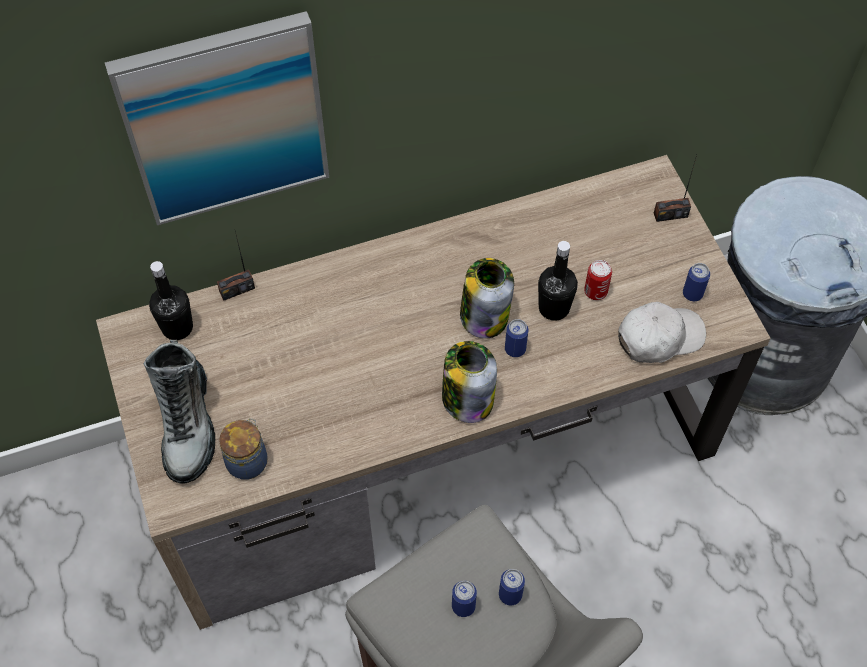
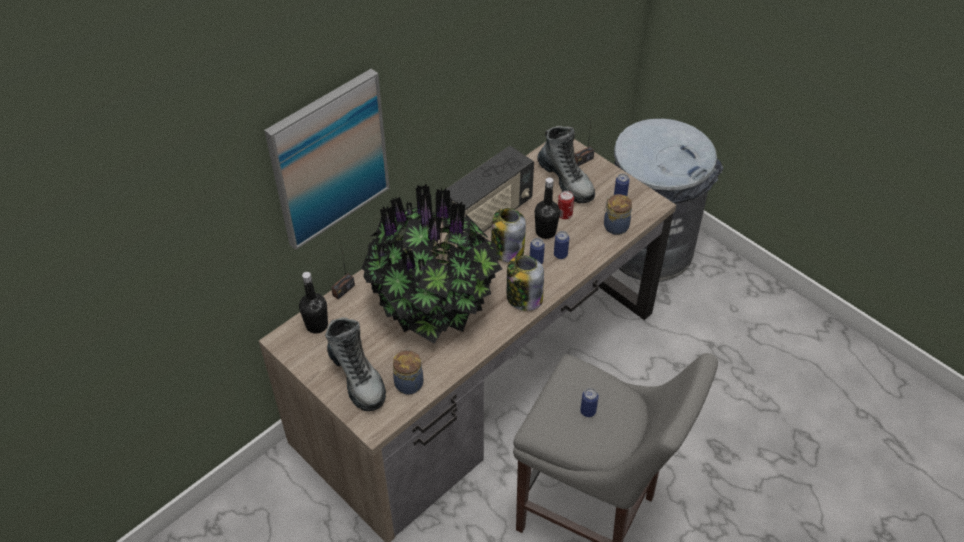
camera: 25 degrees left, 10 degrees down
can [499,569,525,605] -> can moved to [554,231,569,259]
white cap [618,302,706,363] -> jar [604,194,632,235]
none -> potted plant [361,183,502,344]
none -> radio [444,146,534,234]
none -> boot [538,126,595,203]

